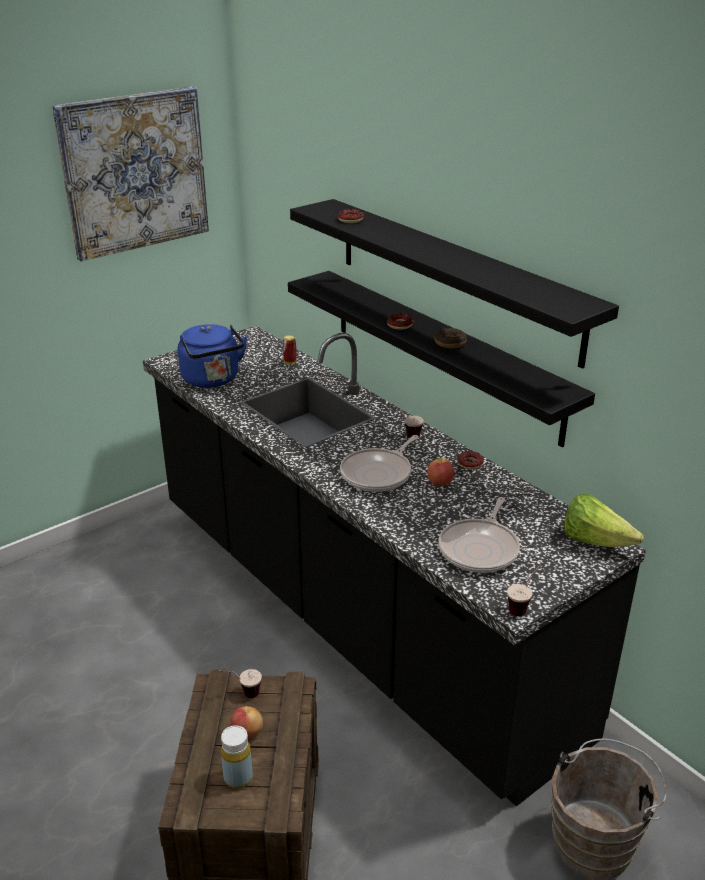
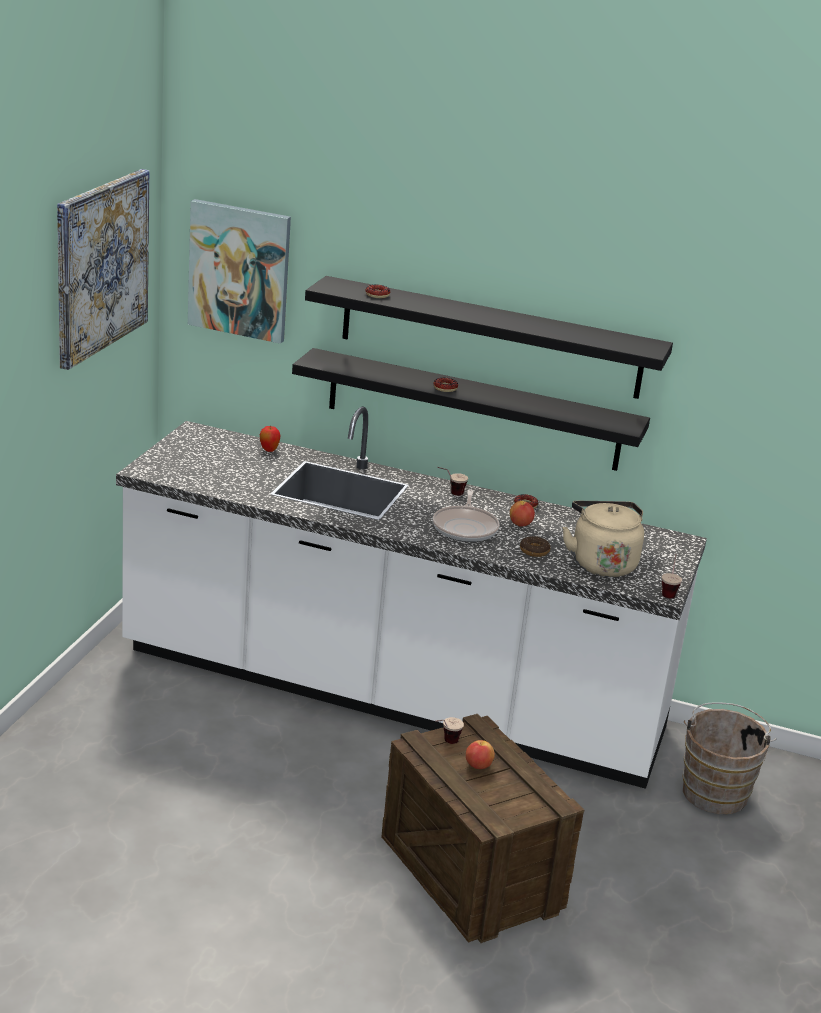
camera: 35 degrees left, 5 degrees down
black counter [143,326,646,807] -> white counter [116,406,707,789]
blue kettle [178,324,247,388] -> none
yellow bottle [221,725,253,788] -> none
can [283,335,297,364] -> apple [260,426,281,452]
donut [434,328,467,349] -> donut moved to [520,536,551,557]
frying pan [439,497,520,573] -> beige kettle [562,501,644,577]
lettuce [564,494,644,547] -> none
none -> picture [188,199,291,344]

